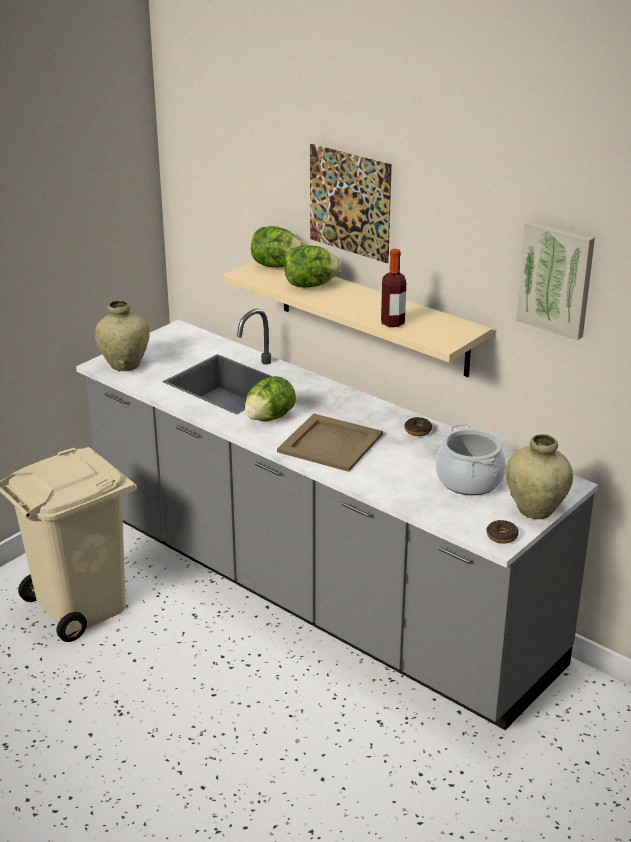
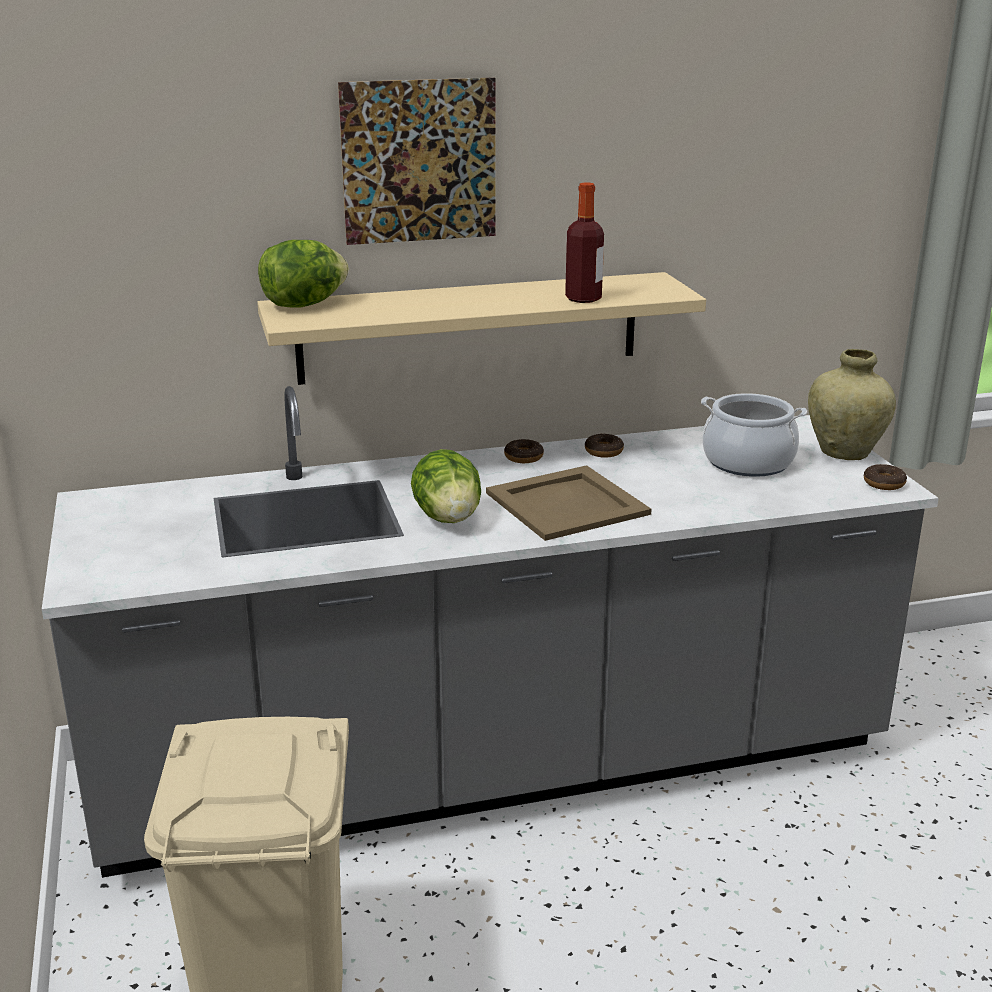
camera: 55 degrees left, 5 degrees down
beige vase [95,301,149,371] -> none
lettuce [284,245,341,288] -> none
picture [516,220,595,340] -> none
none -> donut [504,439,544,463]

